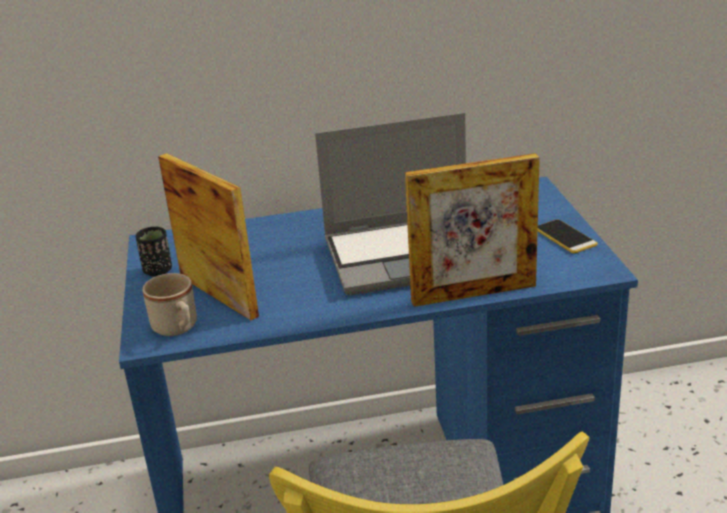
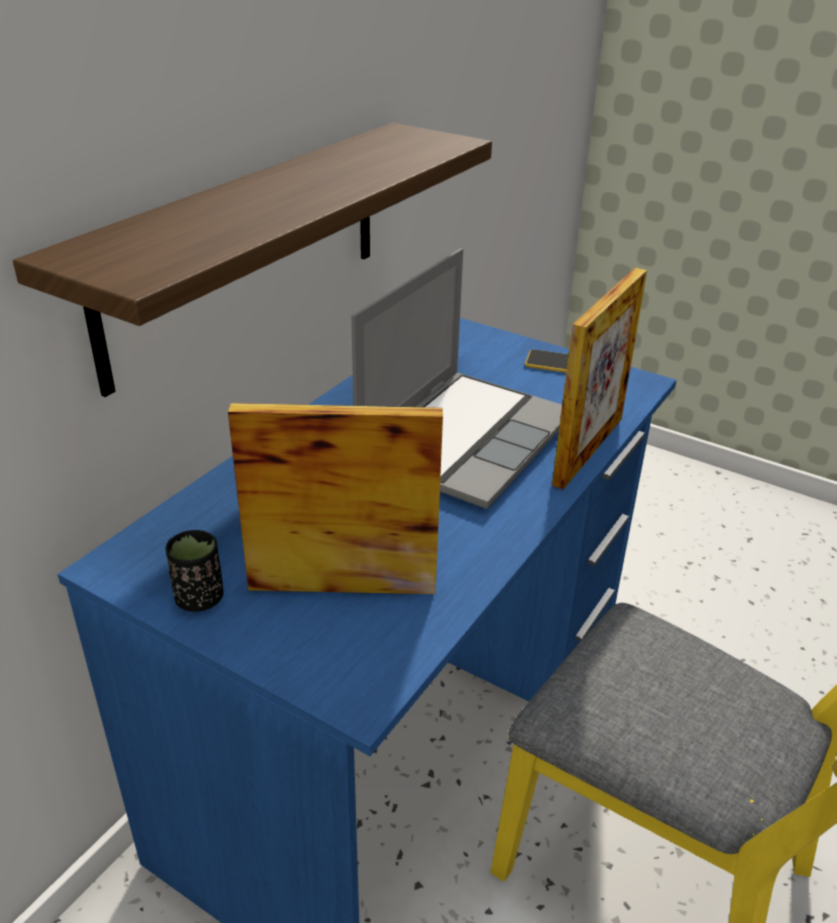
camera: 50 degrees left, 5 degrees up
beige mug [142,273,197,336] -> none
none -> shelf [13,123,492,397]

